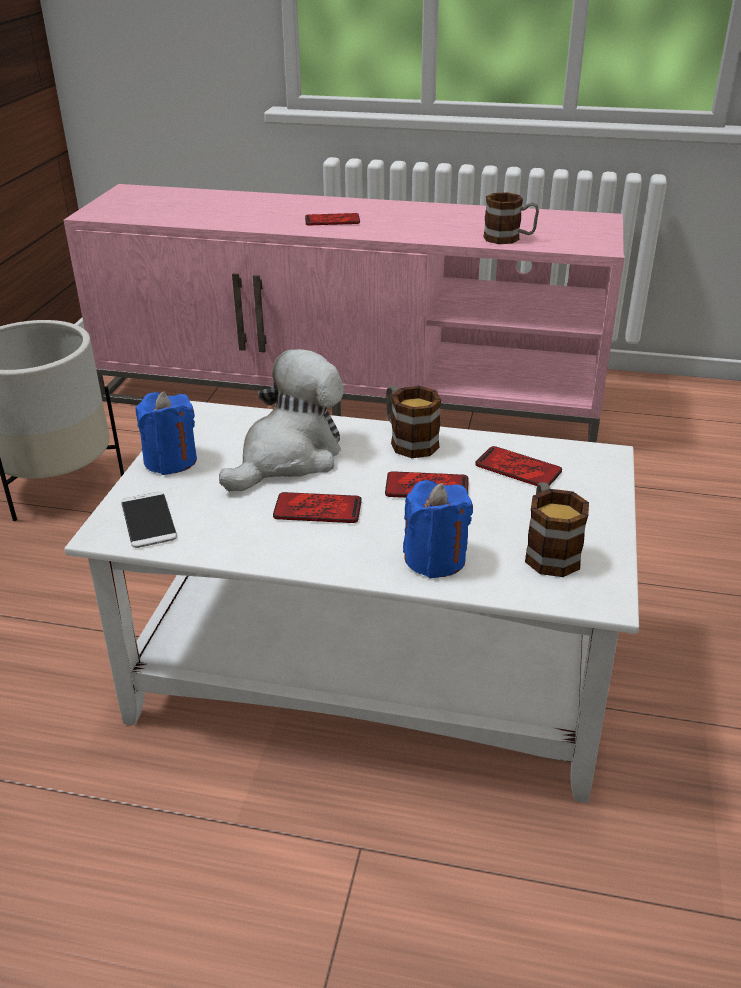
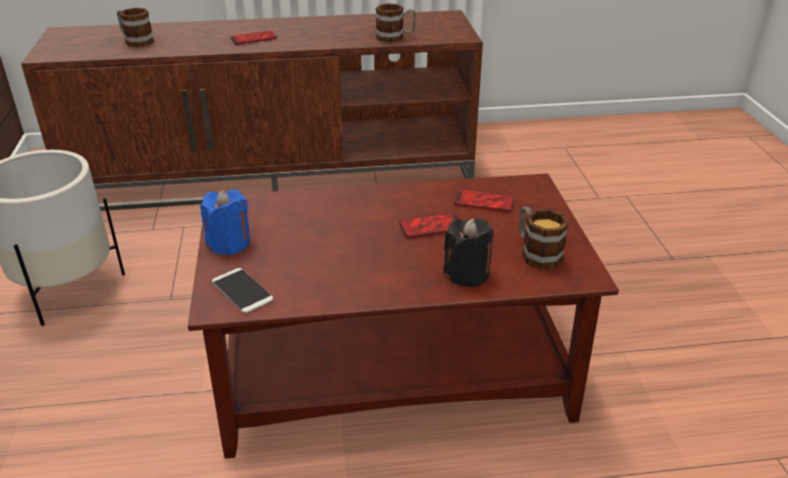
camera: 20 degrees left, 0 degrees up
pink tv stand [63,184,624,443] -> brown tv stand [21,10,483,211]
white coffee table [64,401,639,803] -> brown coffee table [188,173,619,459]
plush toy [219,349,344,491] -> none
phone [273,492,362,523] -> none
mug [386,386,441,458] -> mug moved to [117,8,154,48]
blue candle [403,480,473,578] -> black candle [443,218,494,288]

